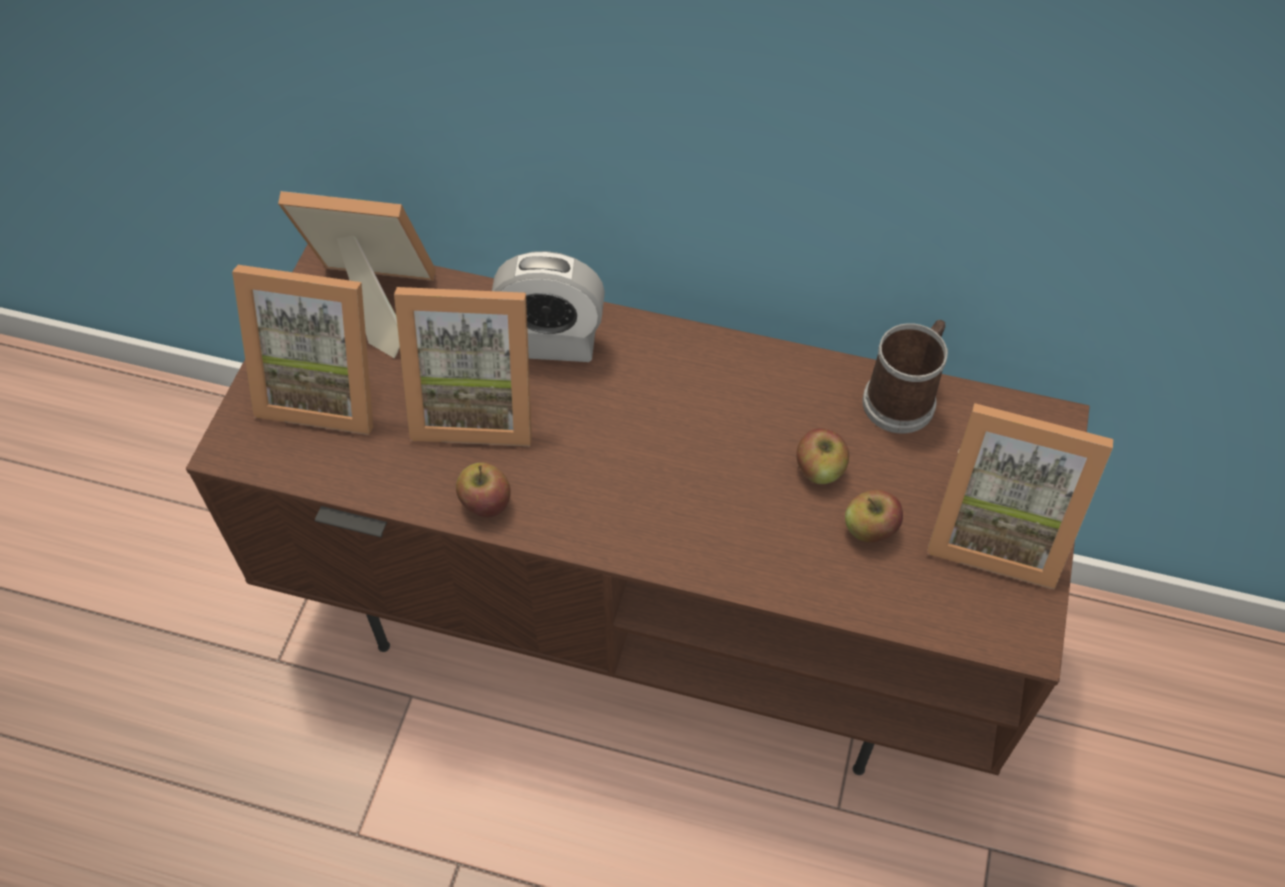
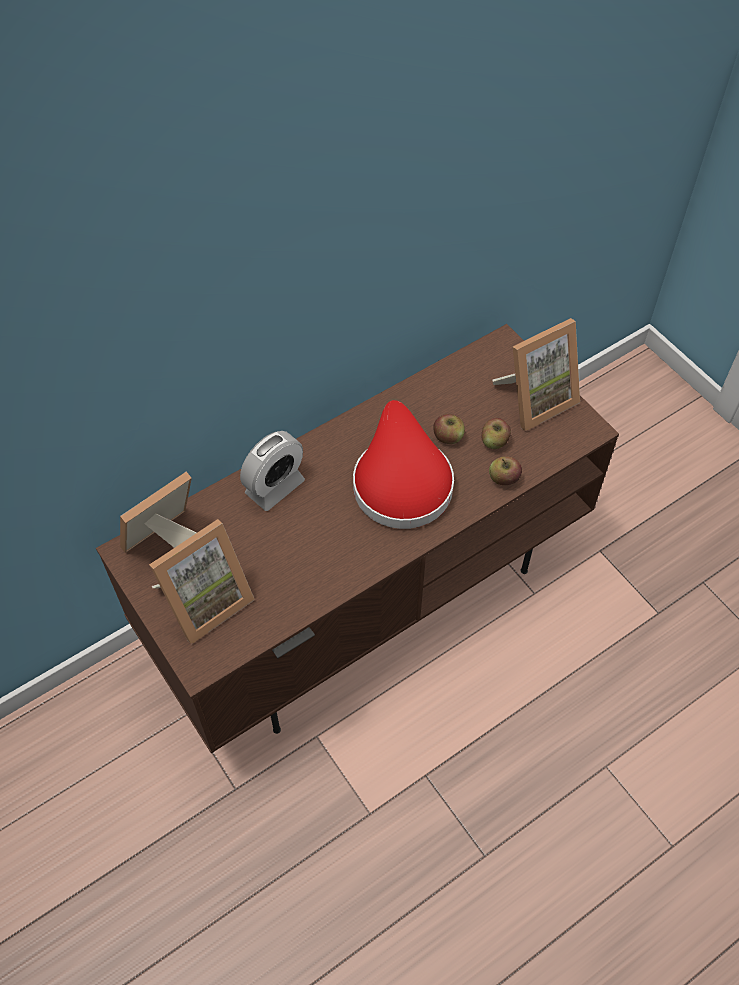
camera: 50 degrees left, 0 degrees up
picture frame [394,287,532,446] -> none
apple [456,462,511,517] -> apple moved to [489,456,522,485]
mug [862,320,948,434] -> none
none -> red hat [353,400,454,529]

